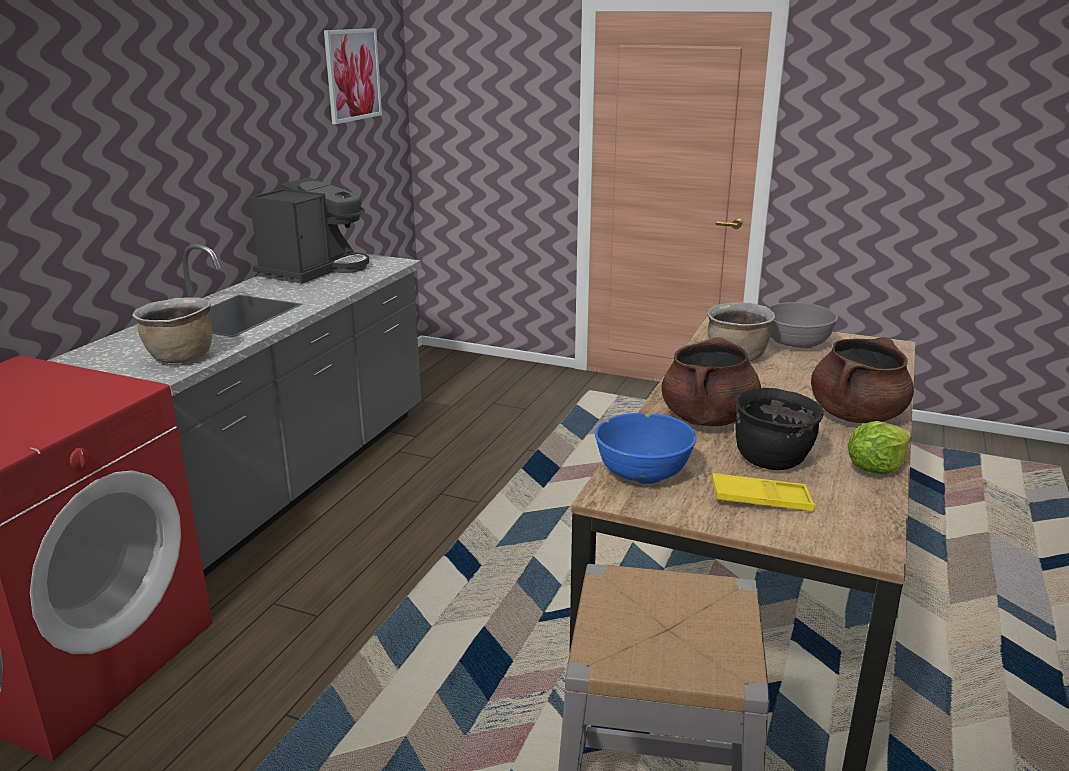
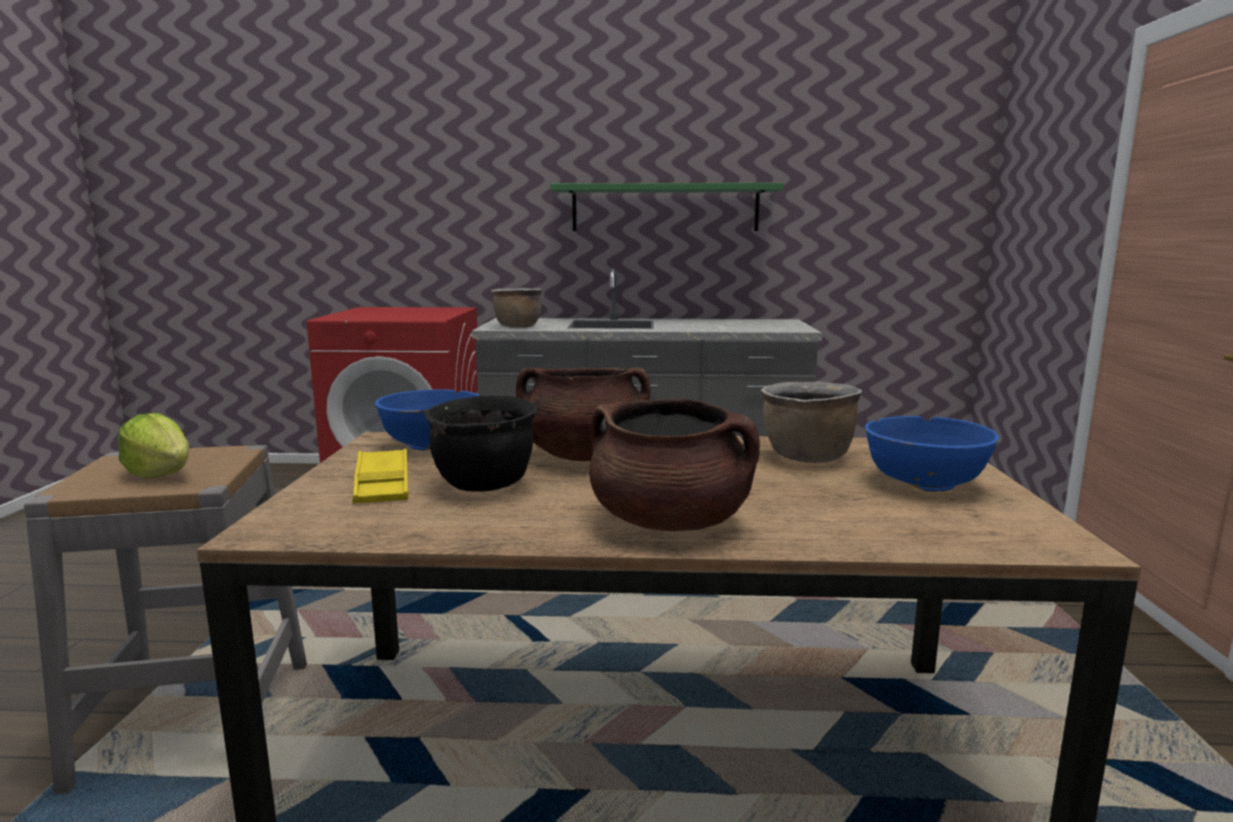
camera: 70 degrees right, 10 degrees down
coffee machine [249,177,369,284] -> none
picture [324,28,382,124] -> none
grey bowl [770,302,838,348] -> blue bowl [865,416,1000,492]
lettuce [848,421,912,474] -> lettuce moved to [118,413,189,478]
none -> green shelf [550,183,784,231]

